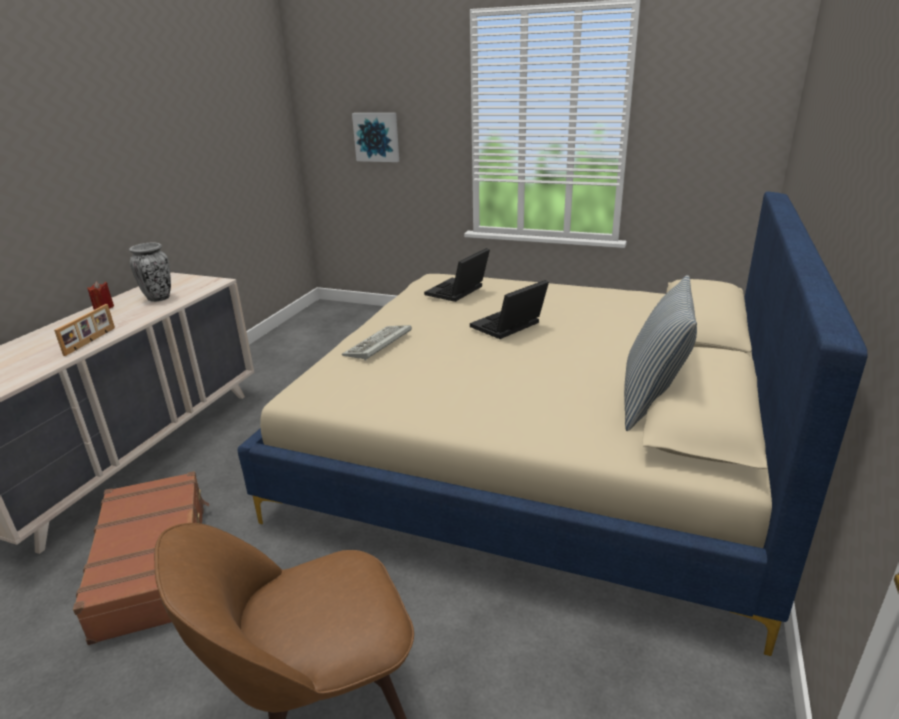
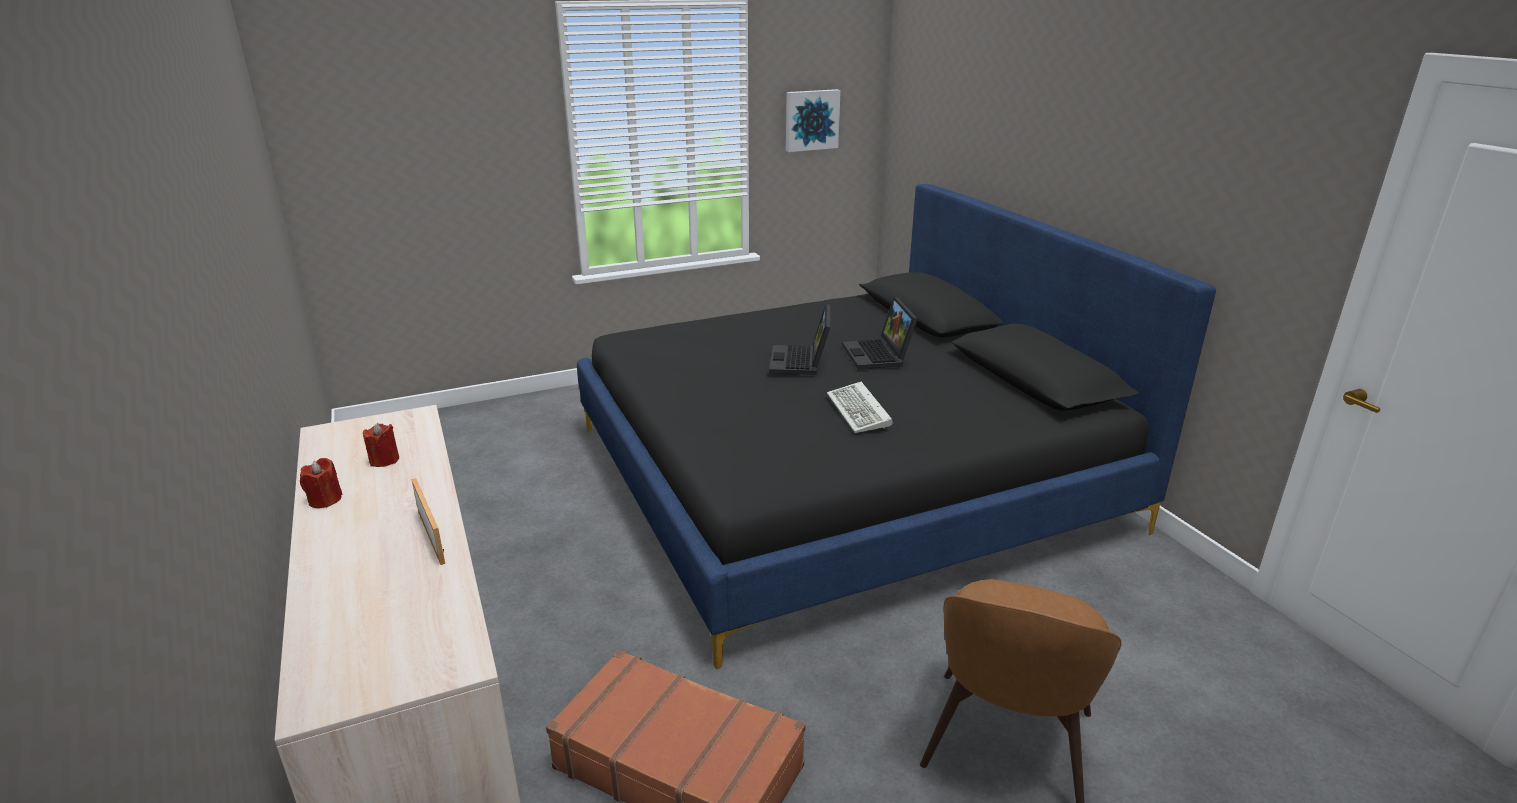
camera: 45 degrees left, 0 degrees up
vase [129,243,171,302] -> red candle [363,423,399,467]
beige bed [238,192,868,656] -> black bed [577,184,1216,669]
keyboard [342,325,412,361] -> keyboard moved to [827,382,893,433]
picture [352,113,399,162] -> picture moved to [786,89,841,152]
laptop [424,248,490,302] -> laptop moved to [842,297,918,369]
pillow [624,275,697,431] -> none

